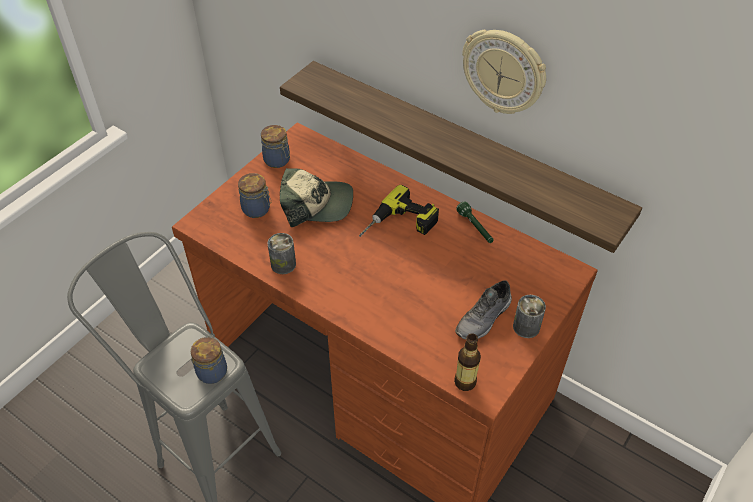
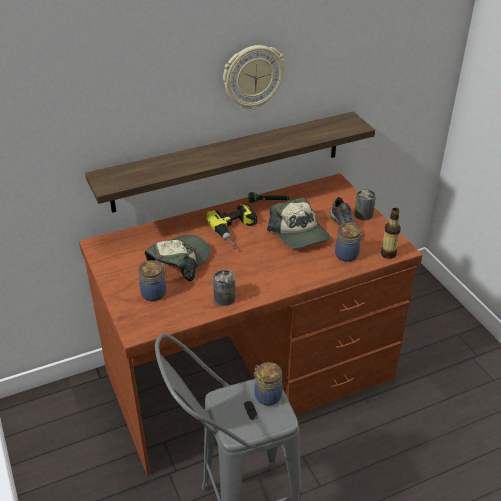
camera: 60 degrees left, 10 degrees down
jar [261,125,290,168] -> jar moved to [335,223,363,262]
none -> cap [267,198,330,249]

